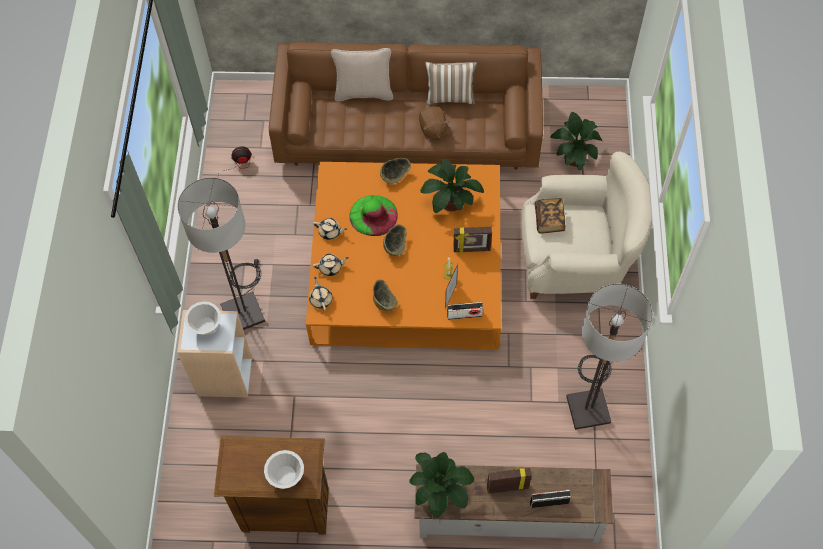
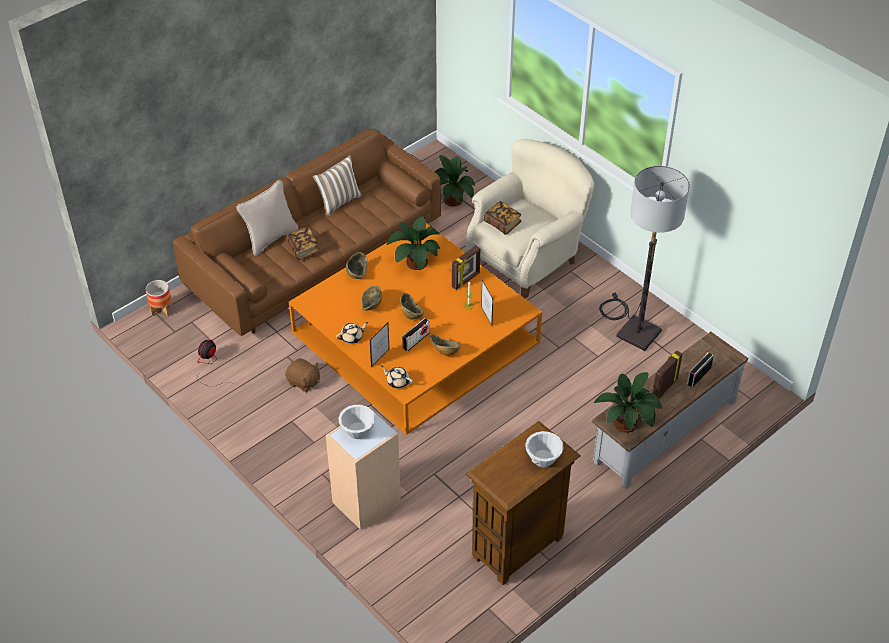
camera: 45 degrees left, 15 degrees down
floor lamp [177,178,265,330] -> none
beige teapot [312,254,349,276] -> picture frame [370,322,389,368]
green hat [349,195,398,236] -> bowl [362,286,382,310]
brown plush toy [419,106,450,140] -> brown plush toy moved to [285,358,320,392]
radio [447,302,483,320] -> radio moved to [403,318,430,352]
none -> planter [146,280,172,317]
none -> book [286,227,320,260]

